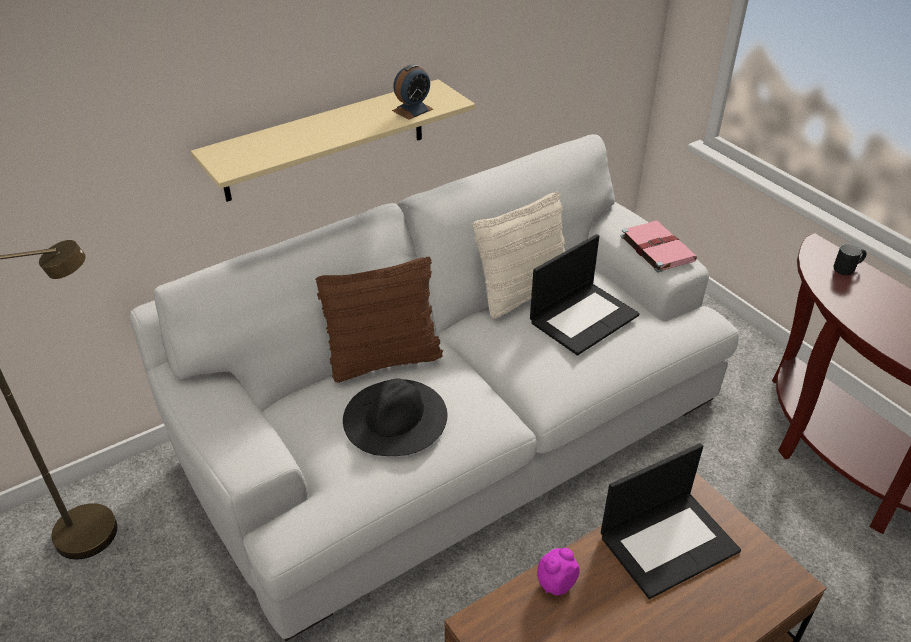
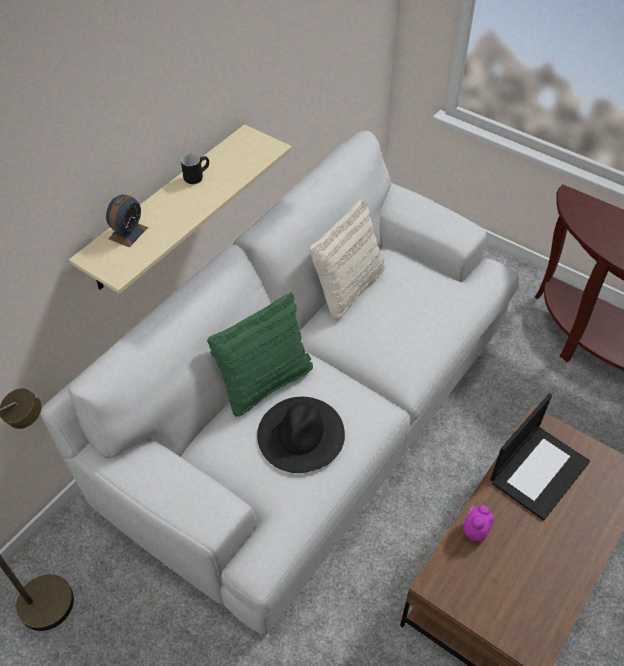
camera: 20 degrees left, 10 degrees up
brown pillow [315,257,443,383] -> green pillow [207,292,313,417]
alarm clock [392,64,433,120] -> alarm clock moved to [106,194,148,247]
laptop [530,234,640,356] -> none
pink book [620,221,697,273] -> none
black mug [834,244,867,275] -> black mug moved to [181,154,209,184]

